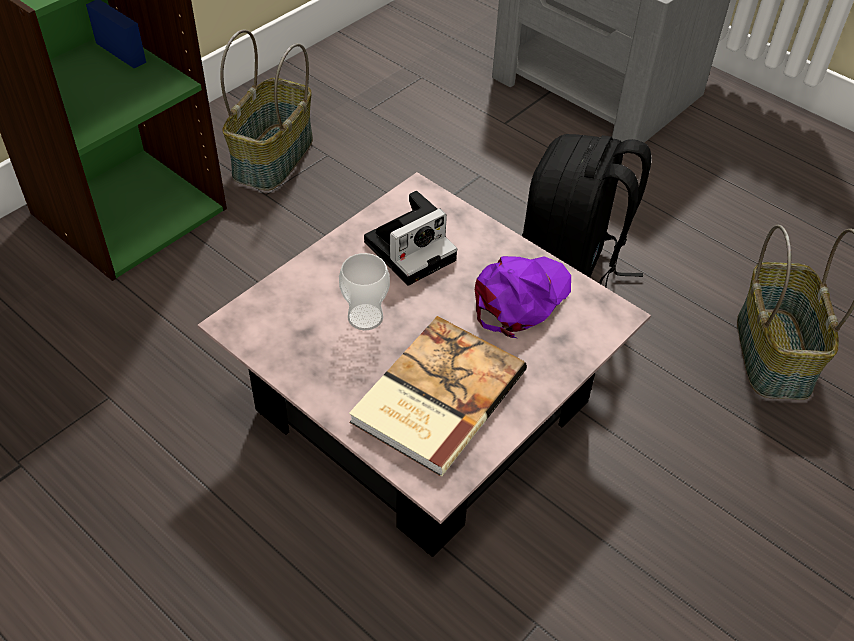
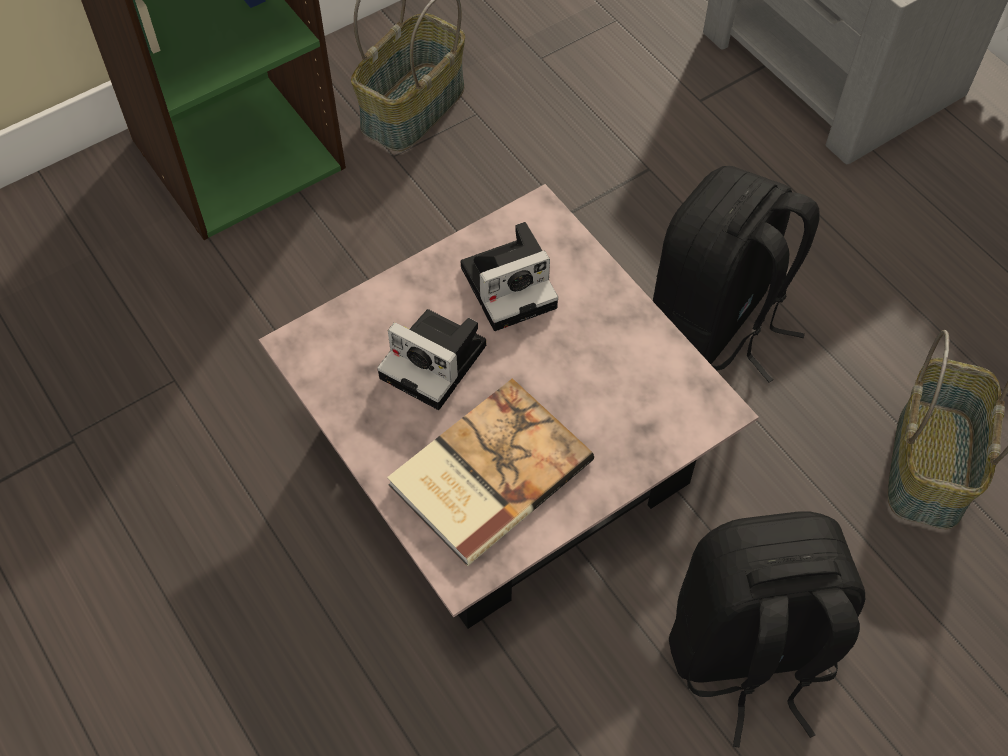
camera: 15 degrees right, 10 degrees up
cup [339,253,390,330] -> camera [377,309,486,410]
purple cap [475,256,571,338] -> none
none -> black backpack [669,511,865,747]

